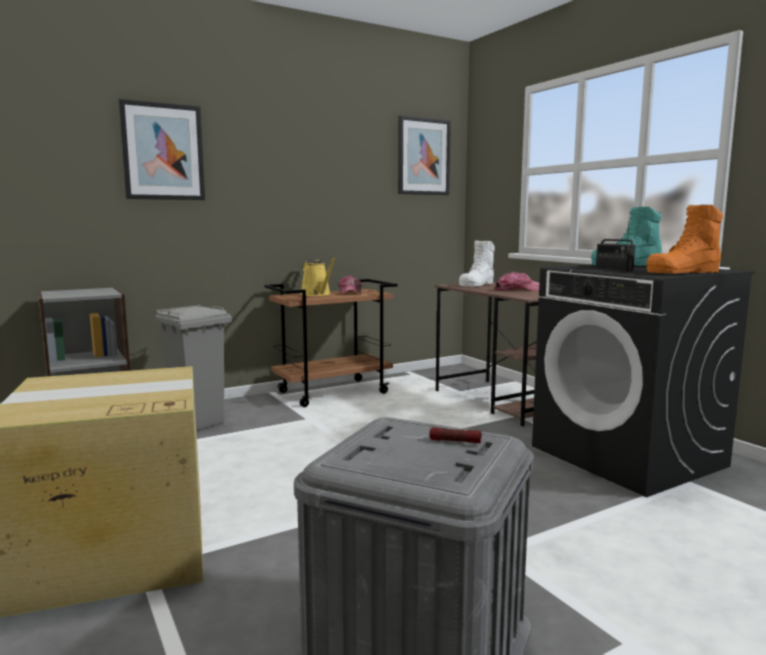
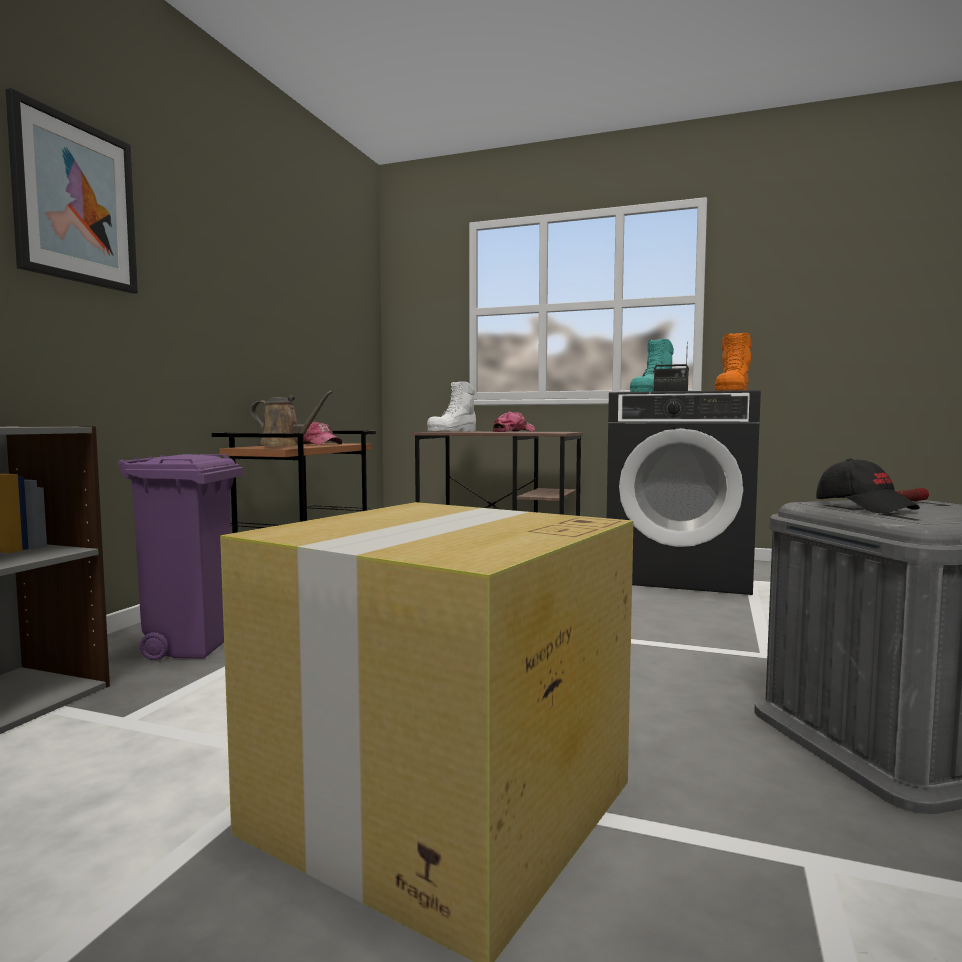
camera: 40 degrees left, 5 degrees down
grey trash can [155,304,232,431] -> purple trash can [118,454,243,660]
yellow watering can [301,257,336,296] -> brown watering can [251,390,333,447]
picture [398,115,451,195] -> none
white boot [459,241,495,287] -> white boot turned 45 degrees clockwise [427,382,476,431]
none -> black cap [816,458,920,513]

